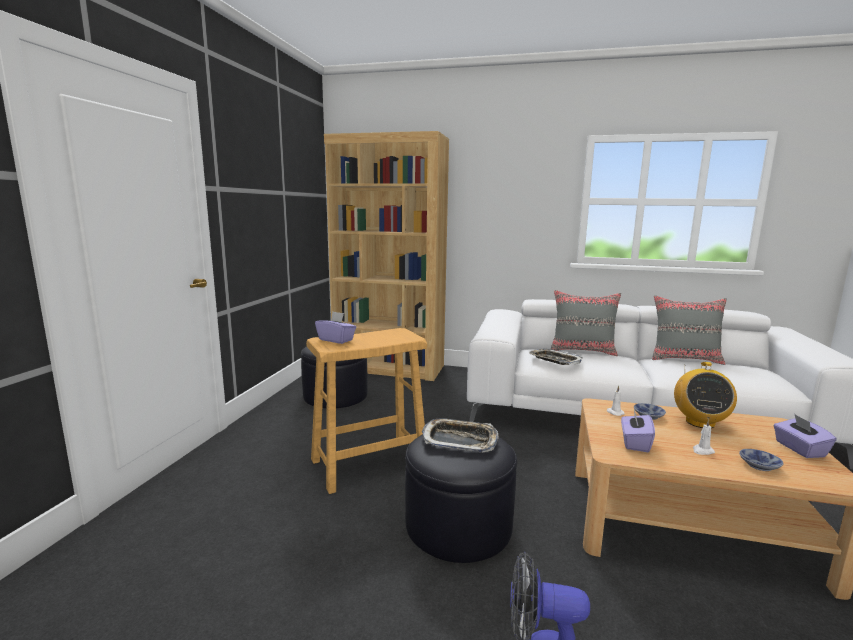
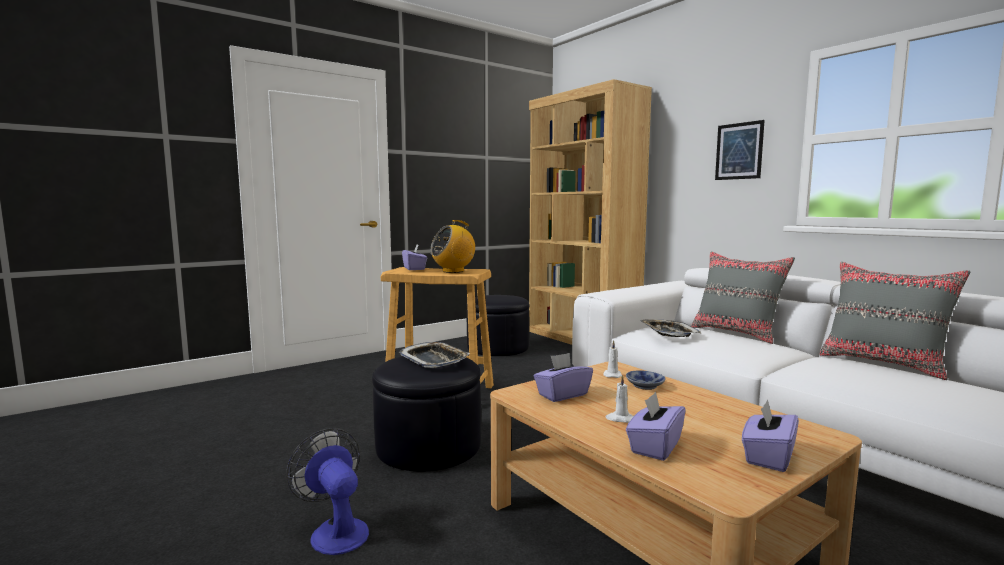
camera: 40 degrees right, 5 degrees down
radio [674,362,737,428] -> radio moved to [430,220,475,273]
bowl [739,449,784,471] -> purple tissue box [626,392,686,461]
none -> picture [715,120,765,180]

